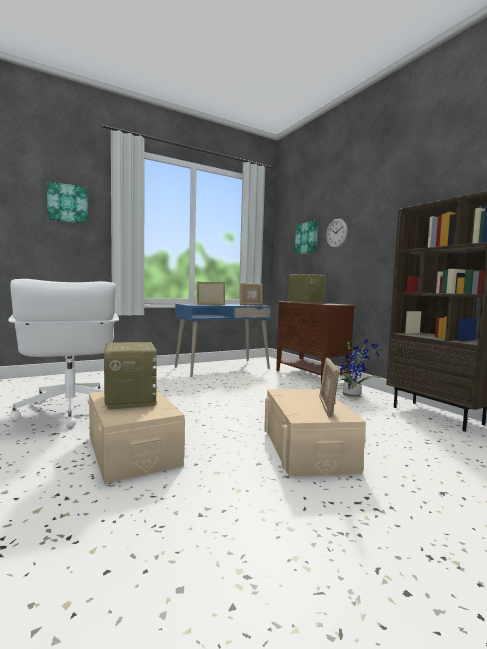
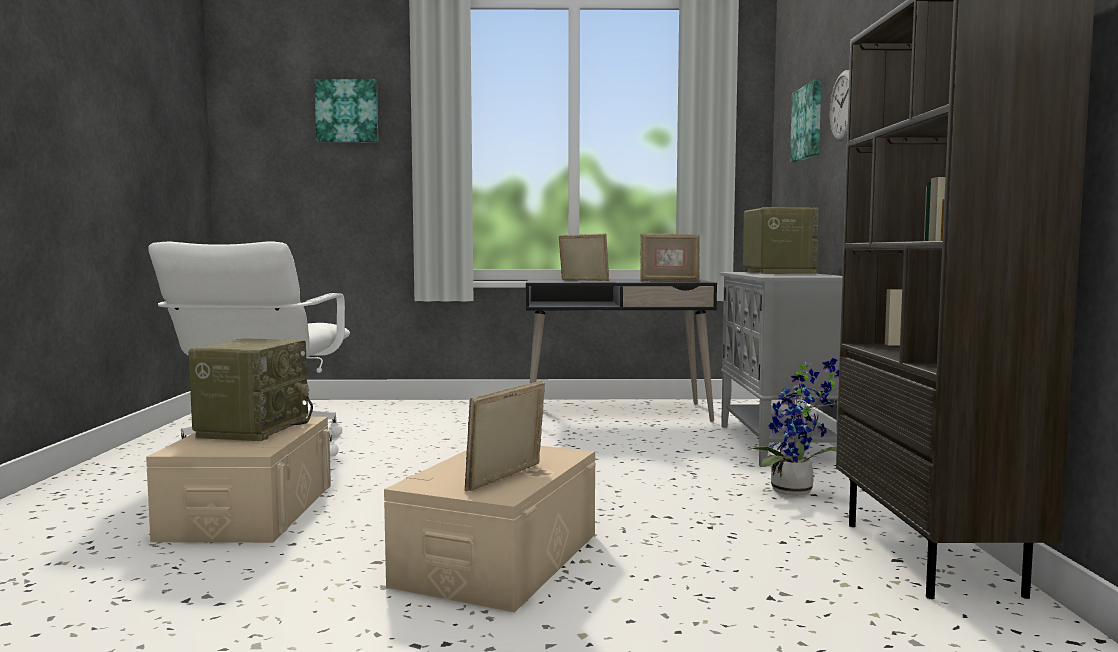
camera: 30 degrees right, 0 degrees up
blue desk [175,304,272,377] -> black desk [526,279,717,422]
brown cabinet [276,302,357,383] -> grey cabinet [720,272,842,467]

